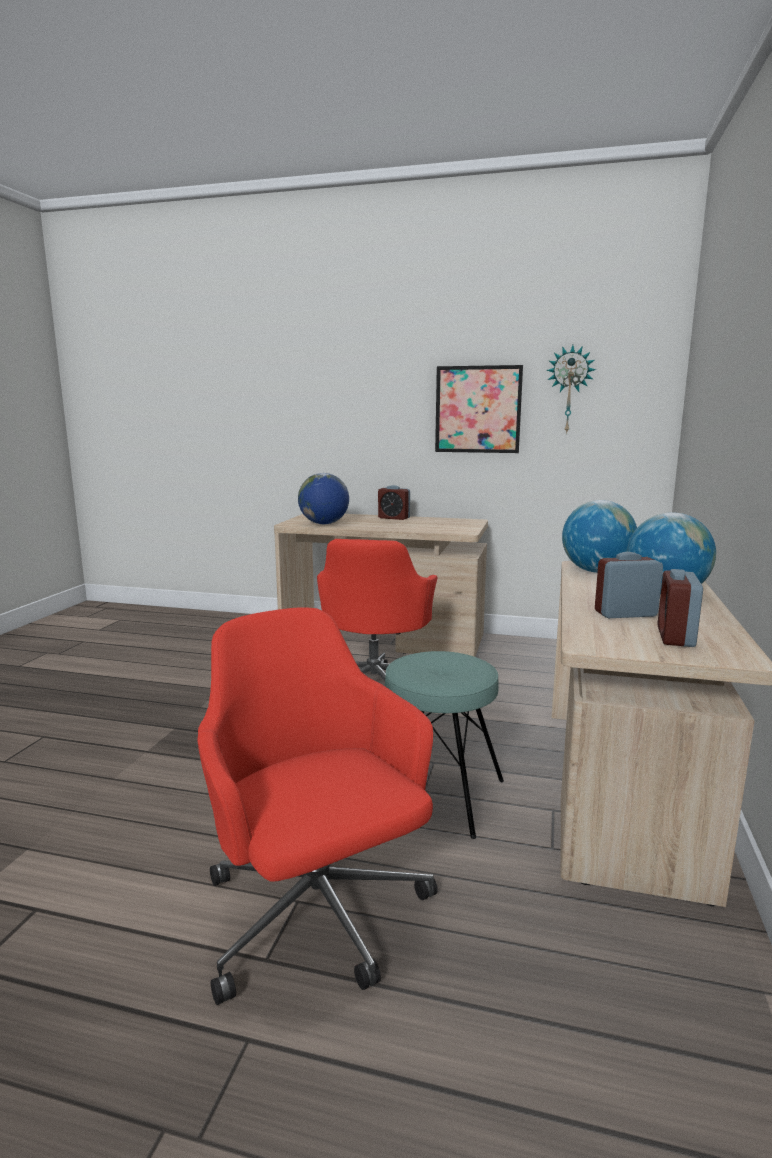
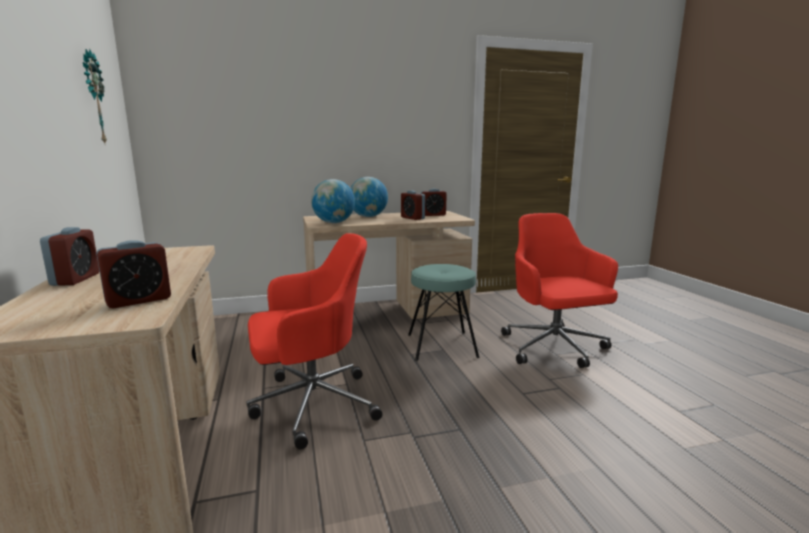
camera: 120 degrees left, 0 degrees up
red office chair [197,607,438,1005] -> red office chair turned 135 degrees clockwise [501,213,618,368]
globe [298,473,349,524] -> alarm clock [96,240,171,309]
picture [435,365,523,453] -> none

